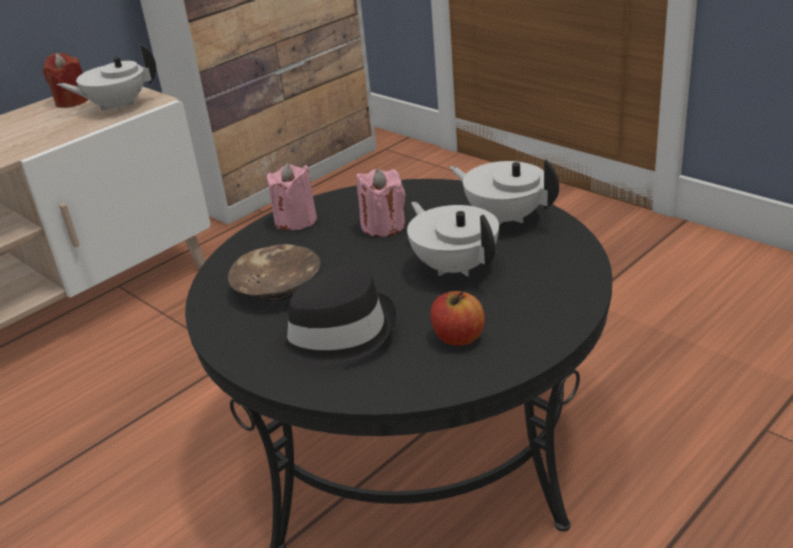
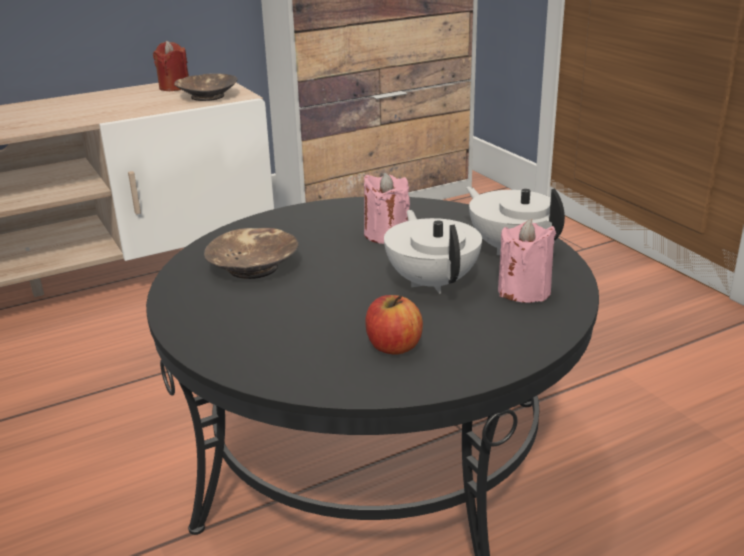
camera: 15 degrees right, 5 degrees down
white teapot [57,44,156,112] -> brown bowl [174,73,237,101]
pink candle [267,163,317,230] -> pink candle moved to [498,219,556,303]
black hat [273,264,396,370] -> none

